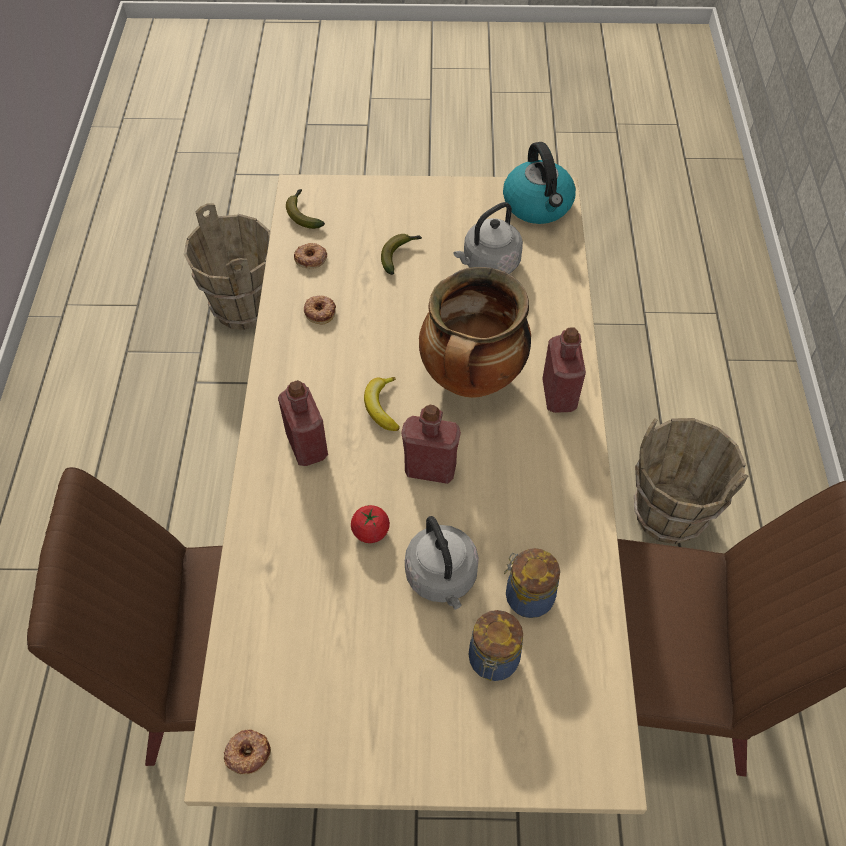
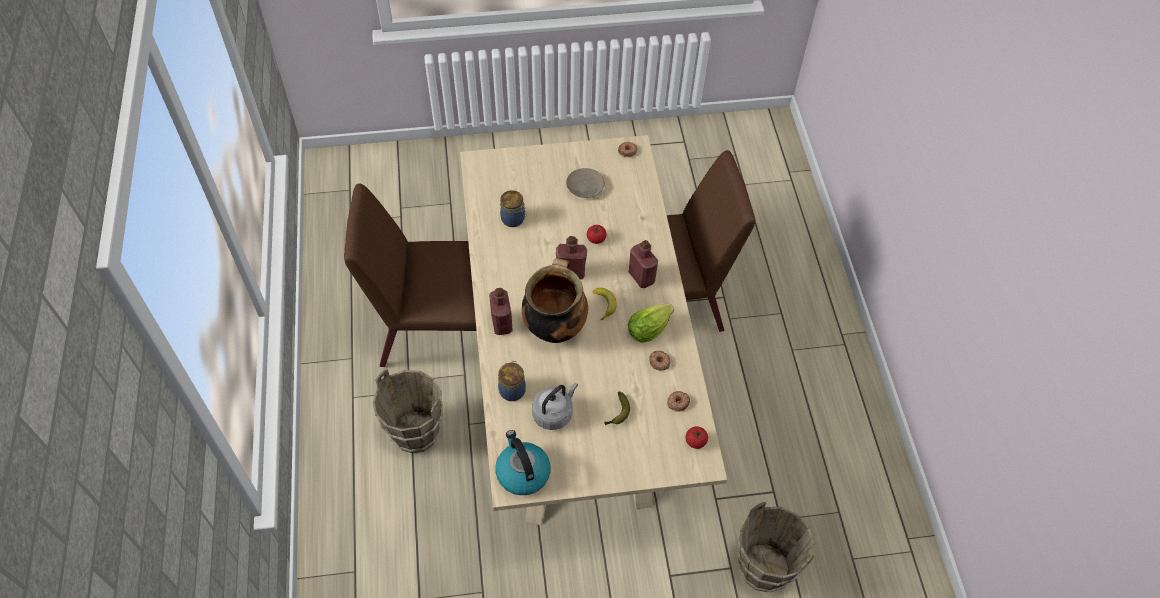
camera: 170 degrees right, 0 degrees up
banana [286,189,325,229] -> tomato [686,426,708,449]
grey kettle [405,516,479,610] -> none
jar [469,610,523,681] -> jar moved to [498,361,526,401]
none -> beige plate [566,168,605,198]
none -> lettuce [628,304,674,343]

